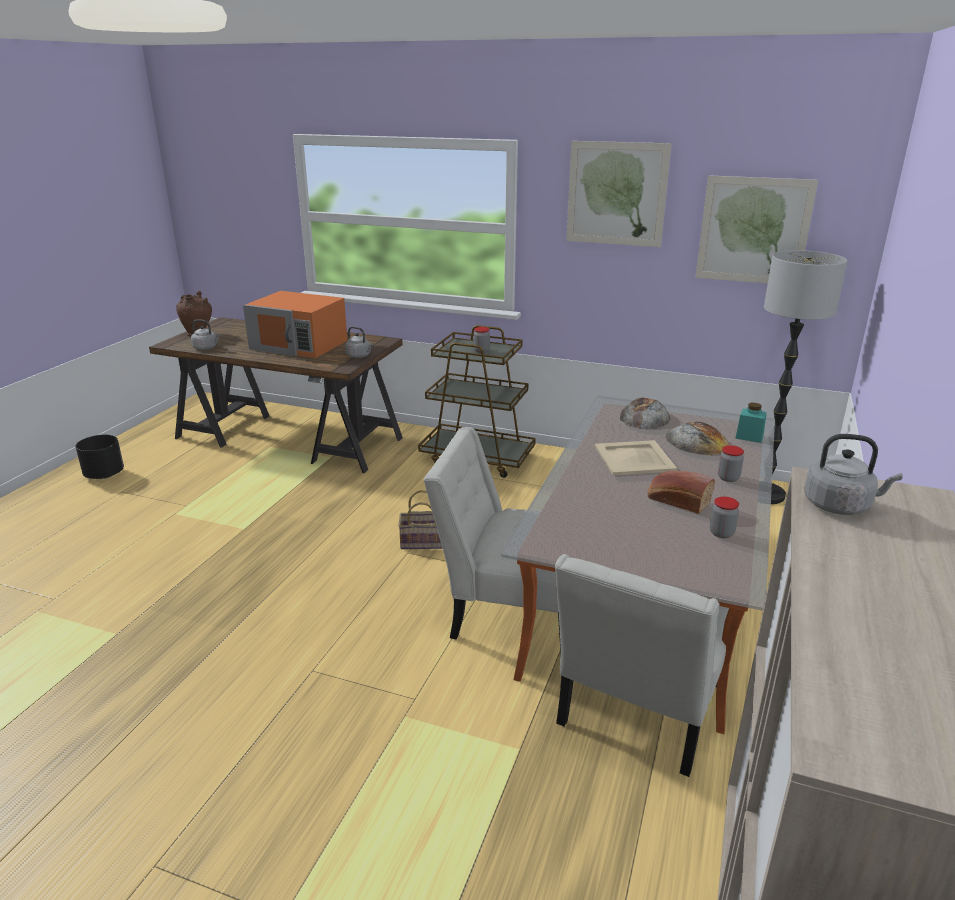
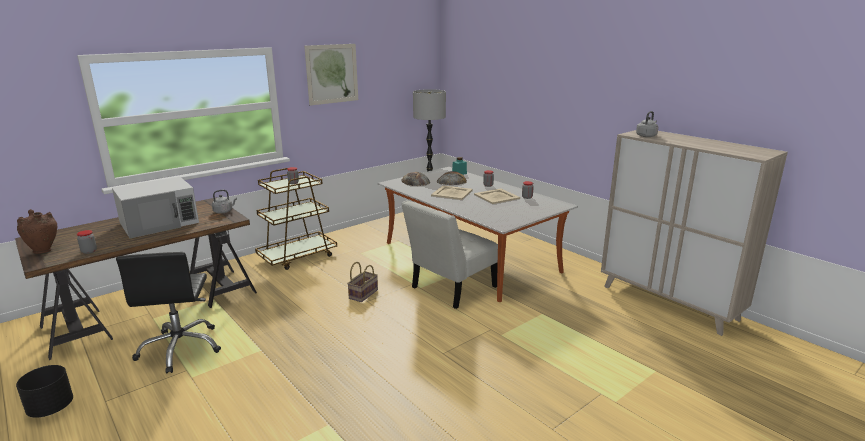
camera: 60 degrees left, 5 degrees down
grey kettle [191,319,220,350] -> jar [77,230,97,254]
orange microwave [243,291,347,358] -> white microwave [112,177,199,238]
white chair [555,554,729,777] -> none
bread [648,471,715,514] -> beige tray [474,188,520,204]
picture [696,176,818,284] -> none
none -> black office chair [116,252,221,373]

